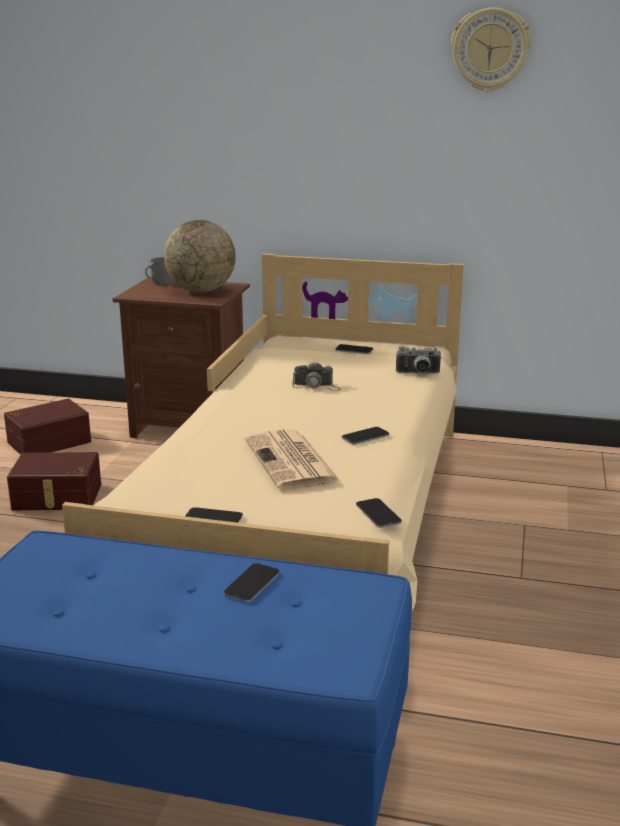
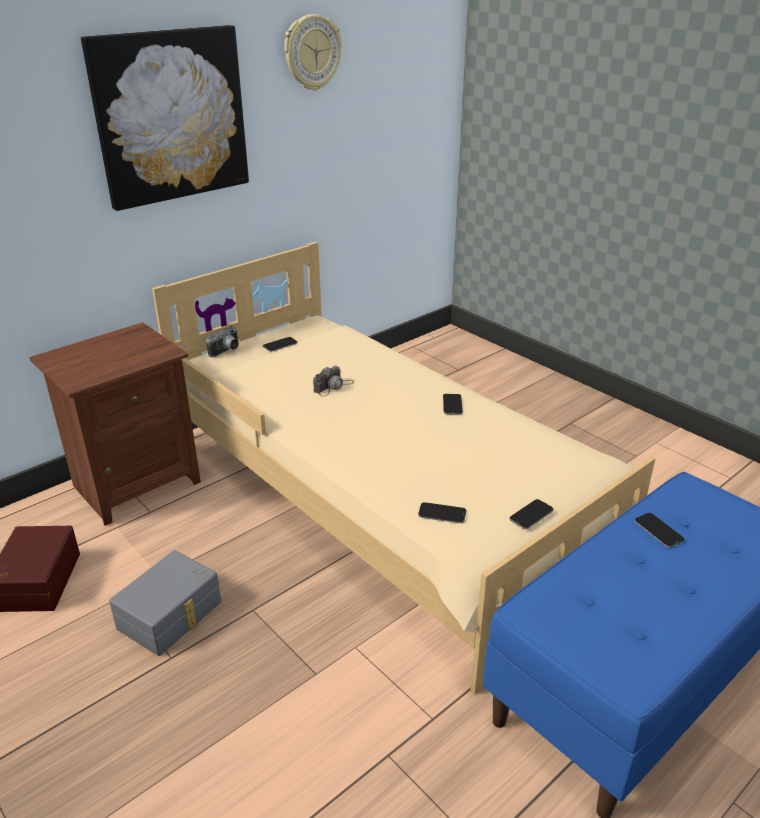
camera: 55 degrees left, 10 degrees up
brown storage box [7,452,101,510] -> grey storage box [109,550,221,656]
grey mug [145,257,175,285] -> none
globe [164,220,236,292] -> none
newspaper [244,429,341,489] -> none
phone [356,498,402,528] -> phone moved to [418,502,466,523]
camera [396,347,441,374] -> camera moved to [206,326,239,357]
none -> picture [81,25,249,211]

